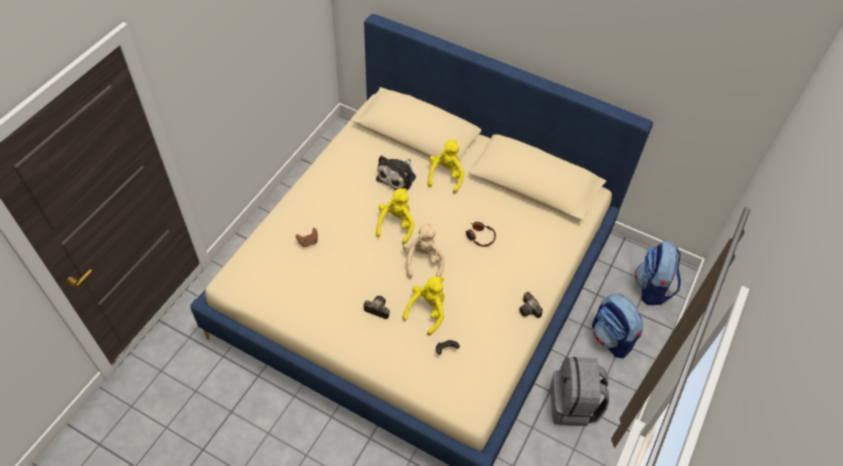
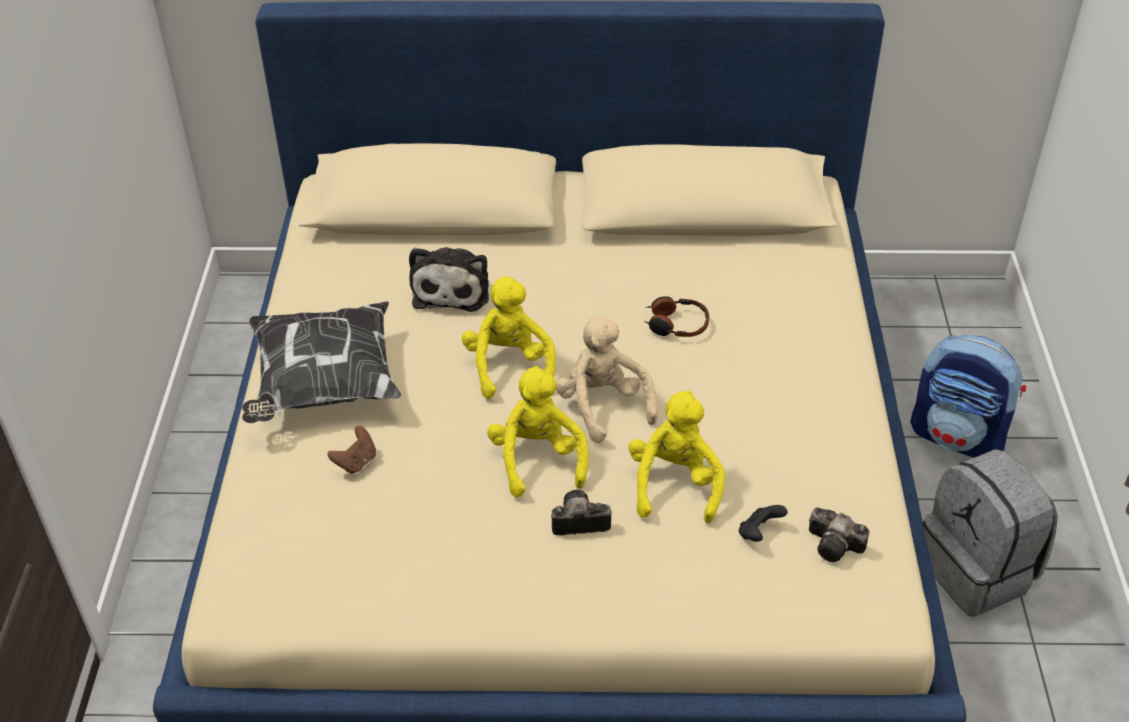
camera: 25 degrees left, 10 degrees down
yellow plush toy [427,140,464,194] -> yellow plush toy moved to [487,366,589,498]
camera [519,292,543,318] -> camera moved to [809,507,869,562]
backpack [635,241,681,305] -> none
none -> pillow [242,301,401,423]

